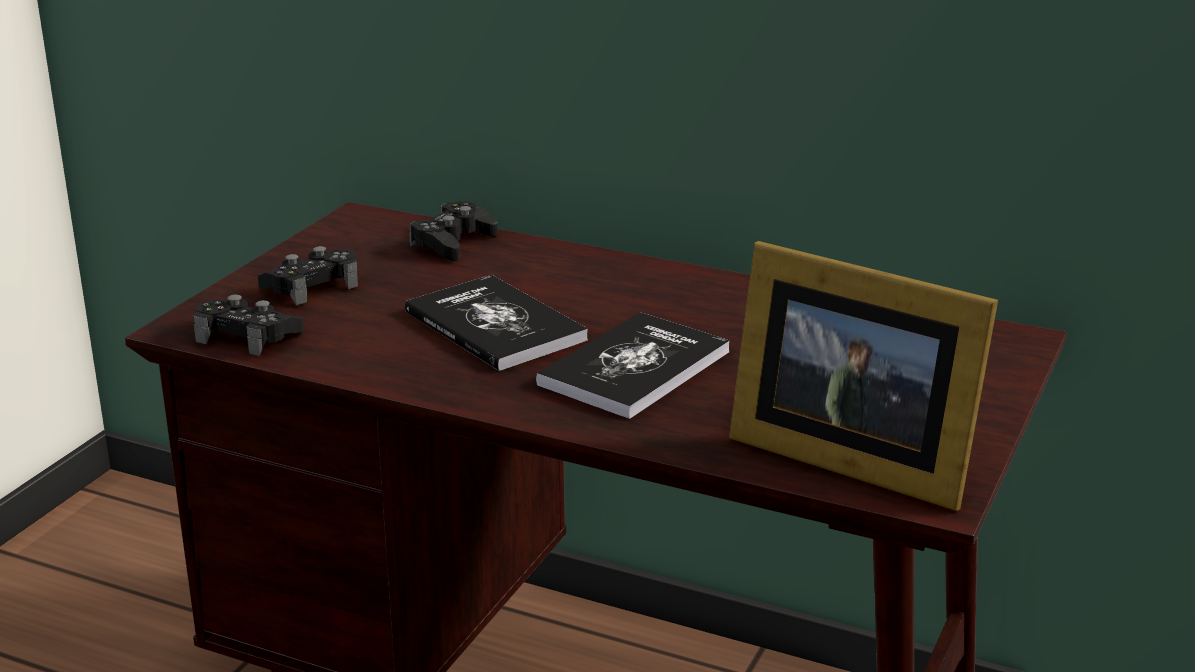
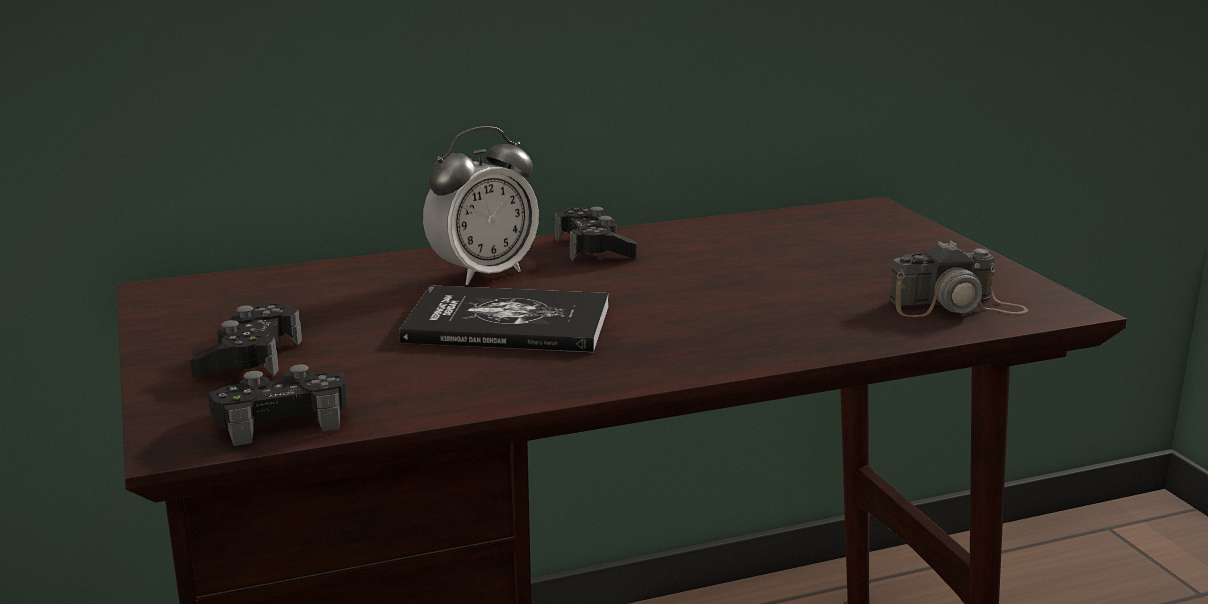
camera: 45 degrees left, 5 degrees down
black game controller [409,201,498,261] -> black game controller moved to [554,207,637,261]
book [536,312,730,419] -> none
picture frame [729,241,998,511] -> camera [889,240,1028,317]
none -> alarm clock [423,126,539,285]

